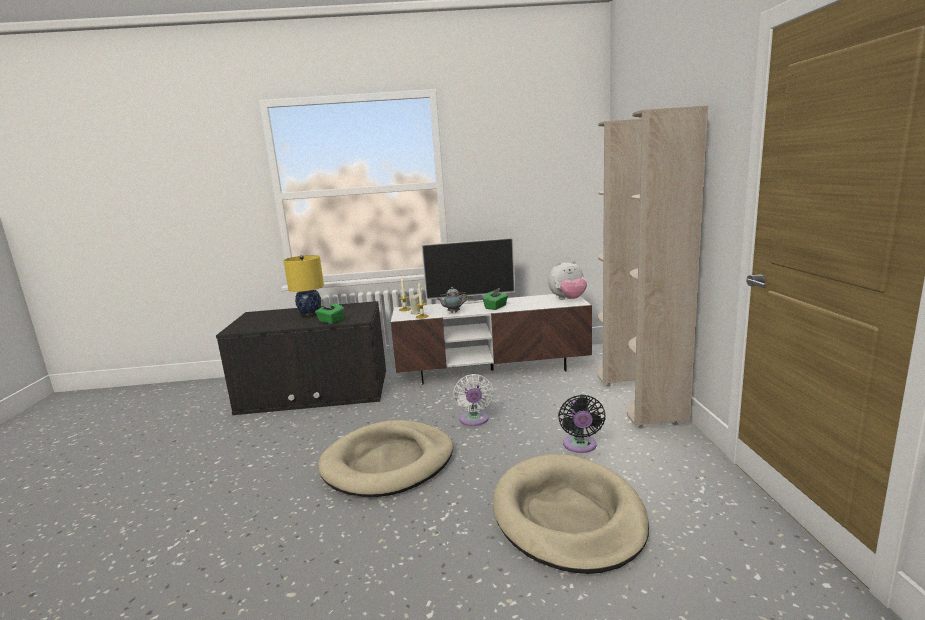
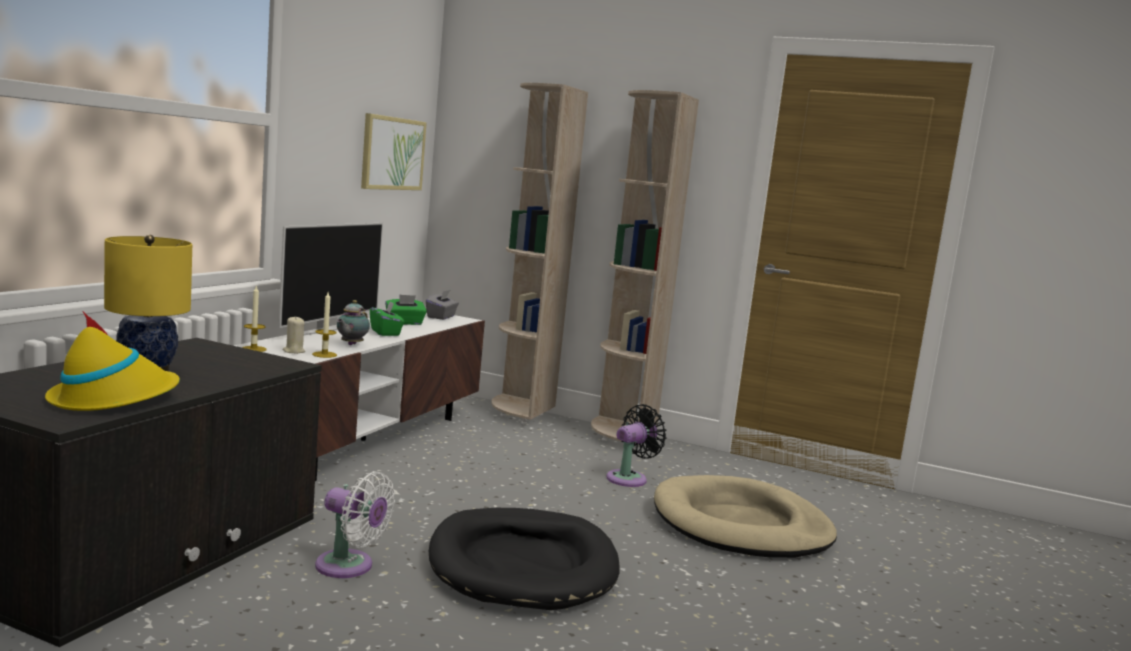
camera: 65 degrees left, 5 degrees down
green tissue box [315,301,344,324] -> green tissue box moved to [385,295,427,325]
beige dog bed [318,420,453,497] -> black dog bed [429,508,619,610]
white fan [453,374,494,426] -> white fan moved to [315,471,395,578]
plush toy [548,260,587,300] -> grey tissue box [426,290,459,320]
black fan [558,395,606,453] -> black fan turned 75 degrees counterclockwise [606,404,667,487]
none -> yellow hat [45,311,180,411]
none -> picture [361,113,427,190]

